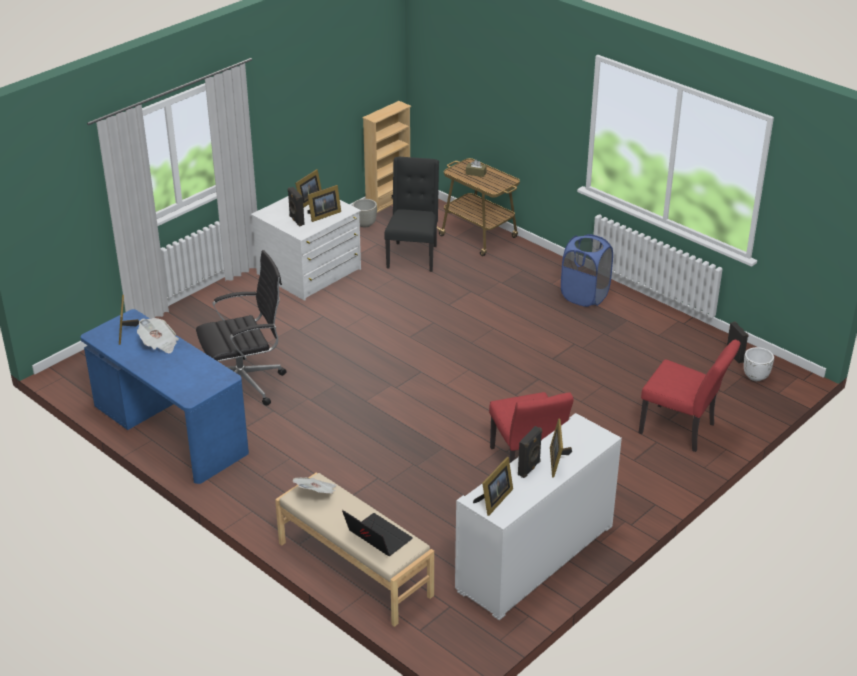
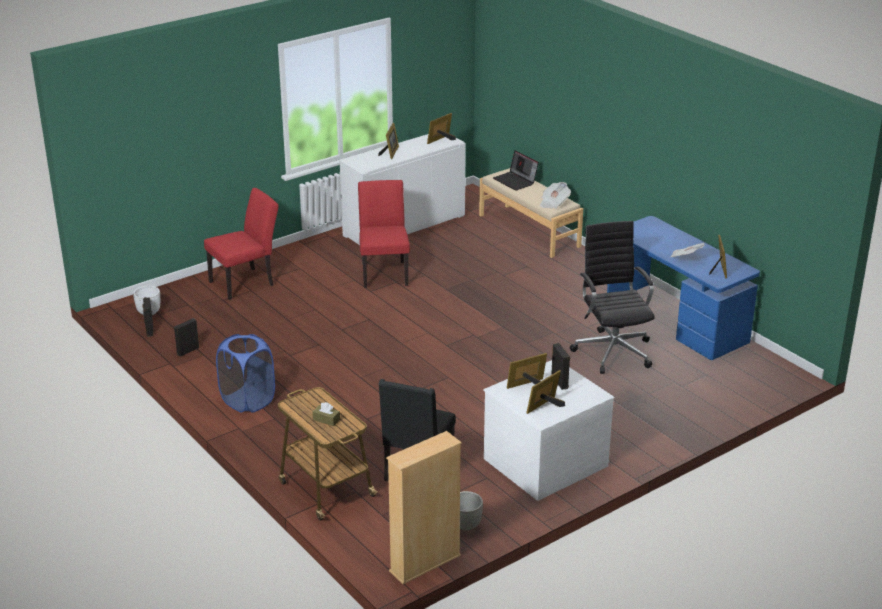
camera: 170 degrees left, 5 degrees down
black office chair [196,250,286,406] -> black office chair turned 90 degrees clockwise [570,221,655,374]
black speaker [518,426,542,478] -> black speaker moved to [174,318,199,357]
red chair [639,340,740,452] -> red chair turned 105 degrees clockwise [204,188,279,300]

